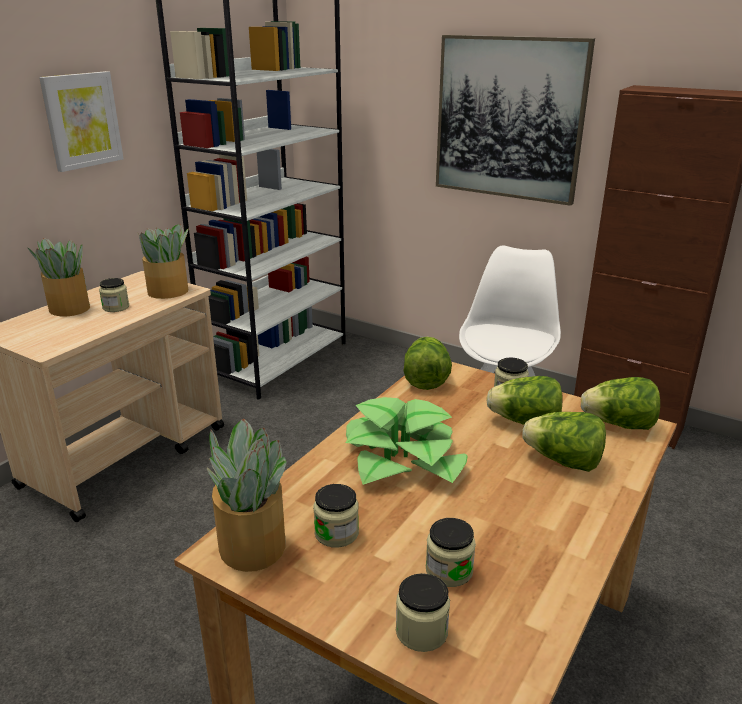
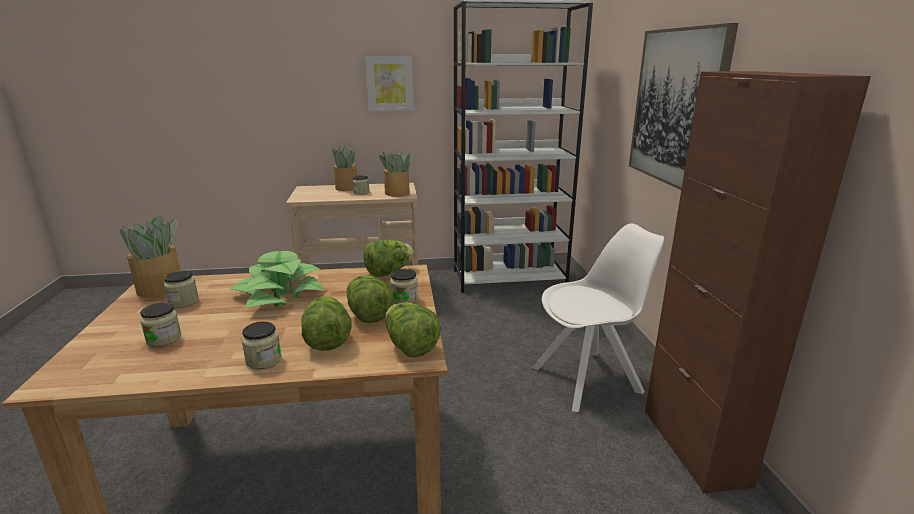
camera: 50 degrees right, 5 degrees down
jar [396,573,450,652] -> jar moved to [241,322,282,369]

